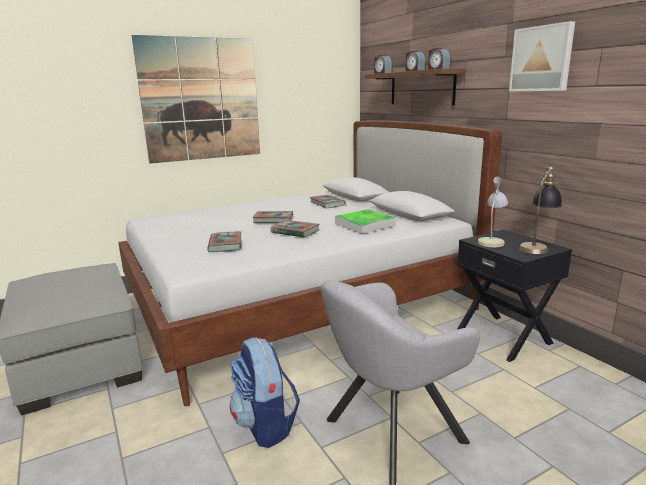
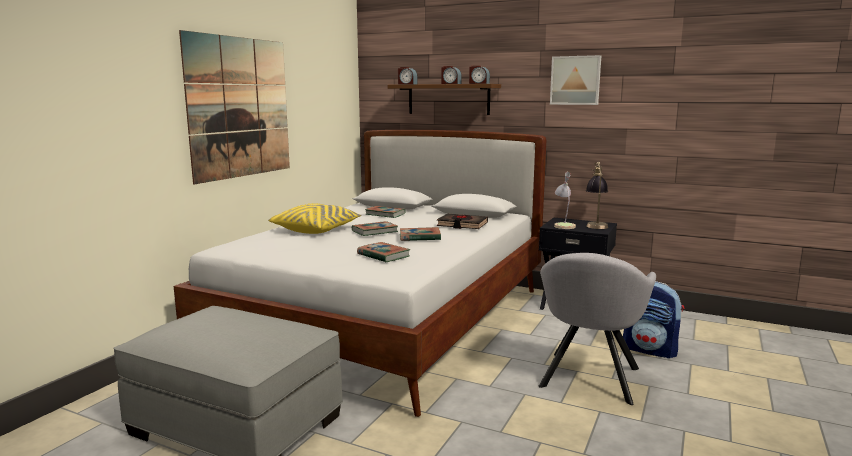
camera: 35 degrees left, 5 degrees down
backpack [230,337,300,448] -> backpack moved to [623,281,684,358]
tray [335,209,396,234] -> black book [437,213,488,229]
none -> yellow pillow [268,203,362,234]

